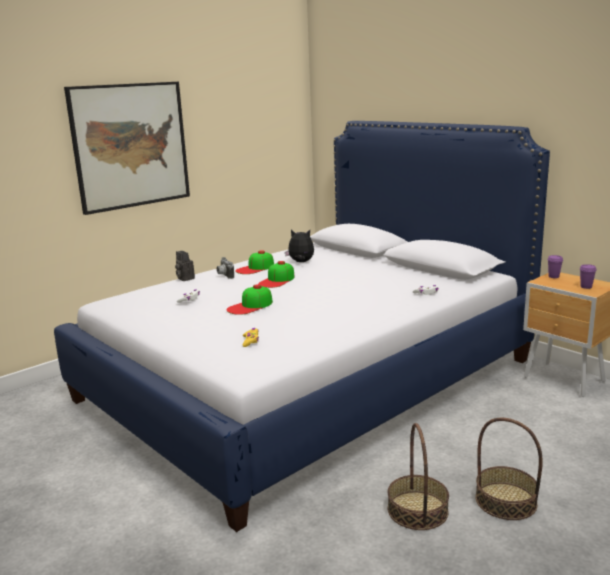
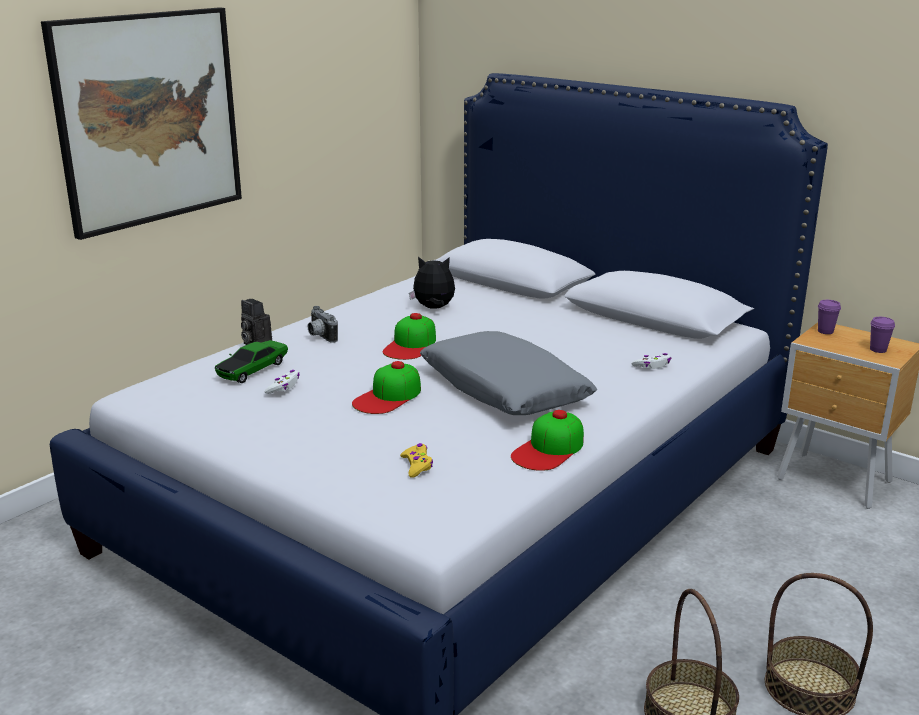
camera: 10 degrees left, 5 degrees up
cap [235,250,274,274] -> cap moved to [511,410,584,471]
none -> toy car [215,340,288,383]
none -> grey pillow [420,331,597,415]

